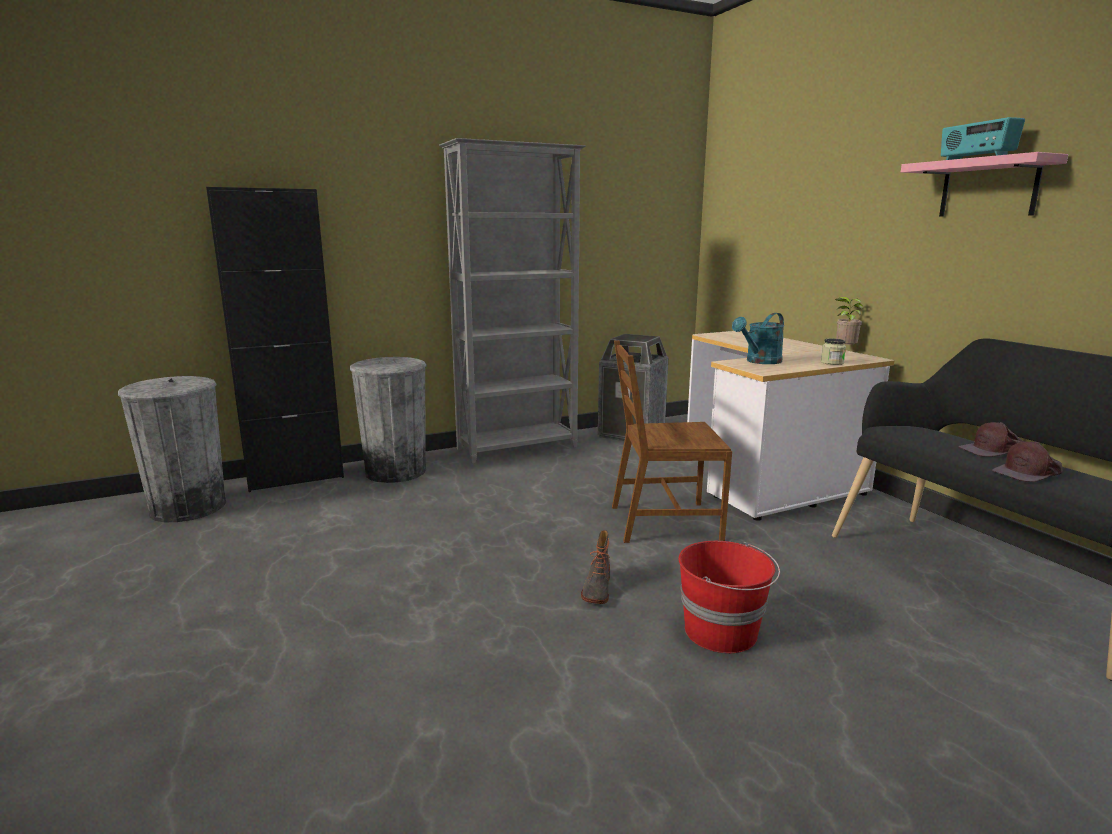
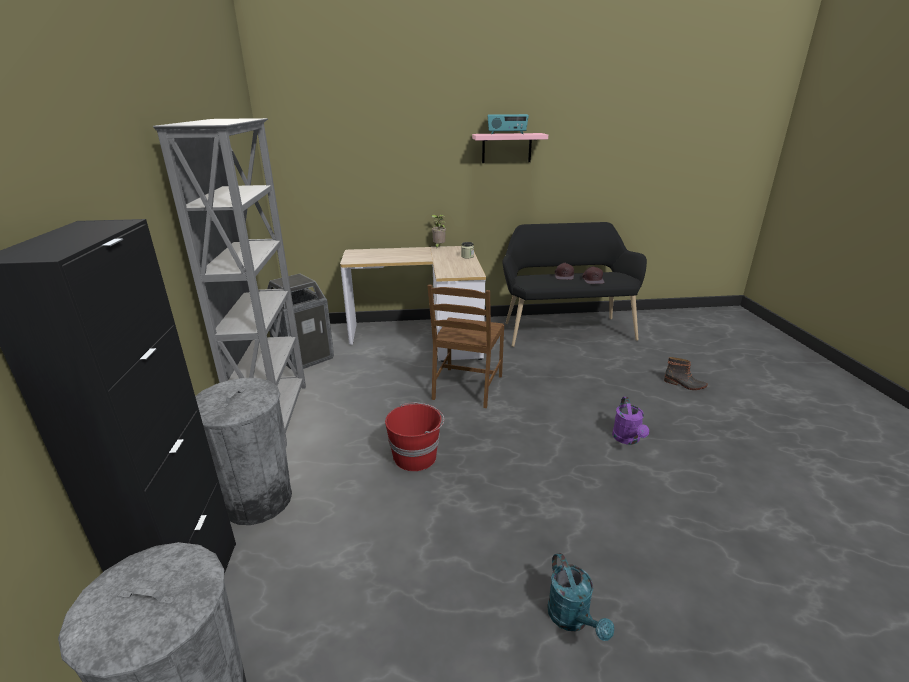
camera: 70 degrees left, 10 degrees up
boot [581,530,610,604] -> boot moved to [664,357,708,390]
red bucket [678,541,780,653] -> red bucket moved to [385,403,444,471]
turquoise watering can [732,313,785,364] -> turquoise watering can moved to [547,553,614,641]
none -> purple watering can [612,397,649,445]

